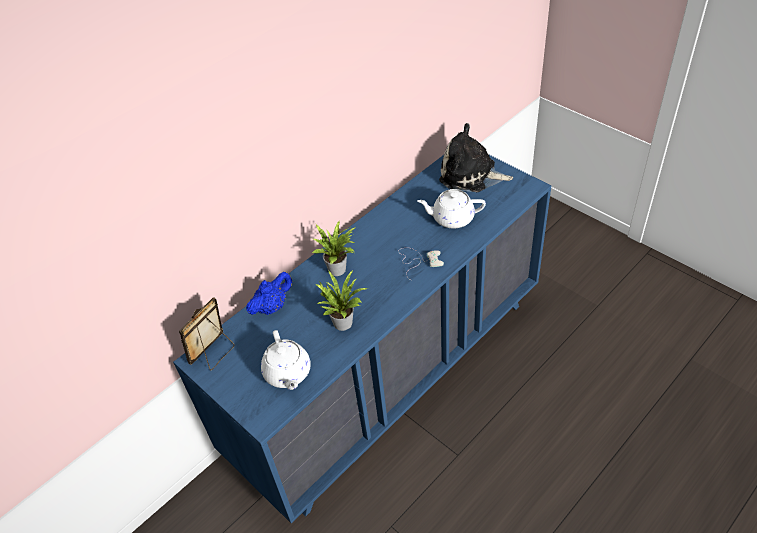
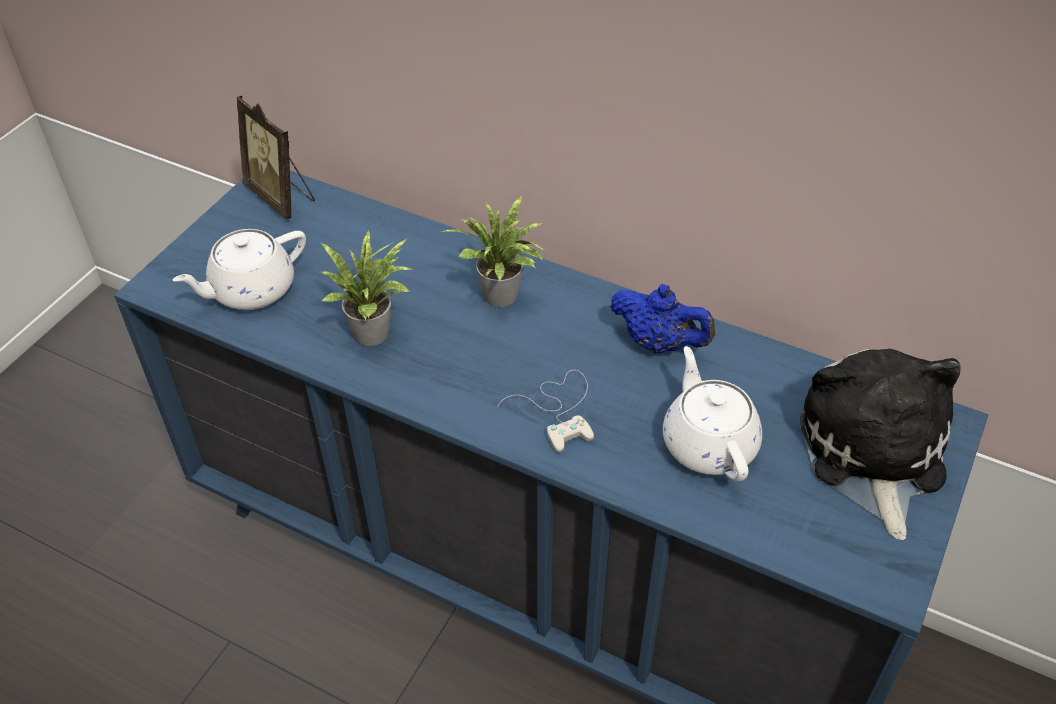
camera: 70 degrees right, 0 degrees up
picture frame [179,297,235,371] -> picture frame turned 150 degrees counterclockwise [237,95,315,220]
blue teapot [246,272,292,315] -> blue teapot moved to [610,284,715,353]

